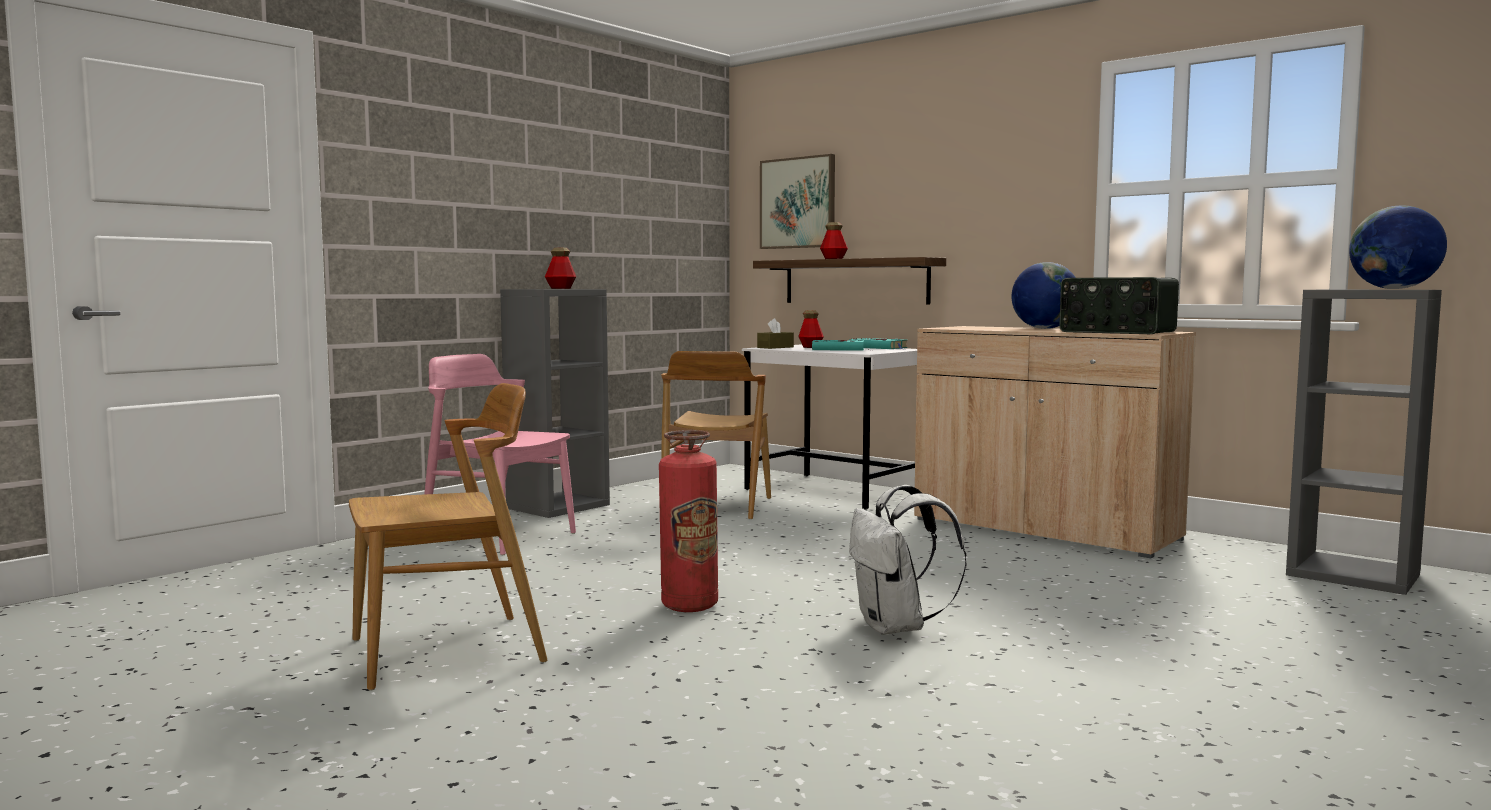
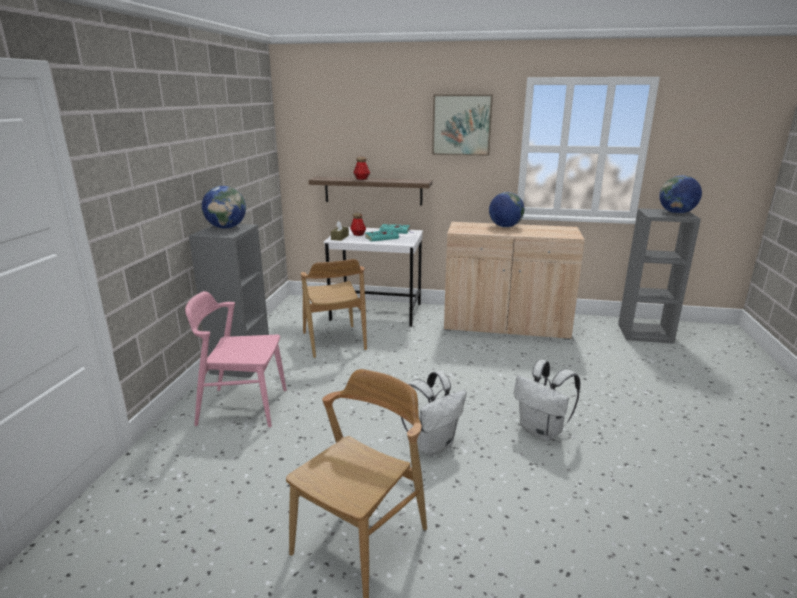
camera: 30 degrees left, 15 degrees up
bottle [545,248,576,289] -> globe [202,186,246,228]
fire extinguisher [659,430,718,612] -> white backpack [401,371,467,456]
picture [760,154,835,249] -> picture moved to [432,95,493,156]
radio [1059,277,1179,334] -> none

